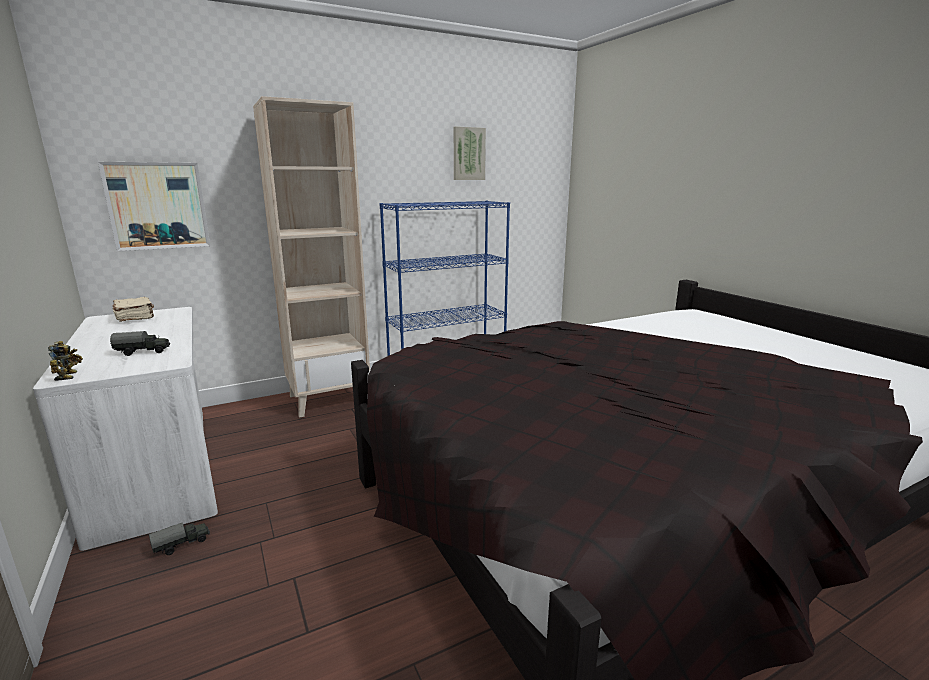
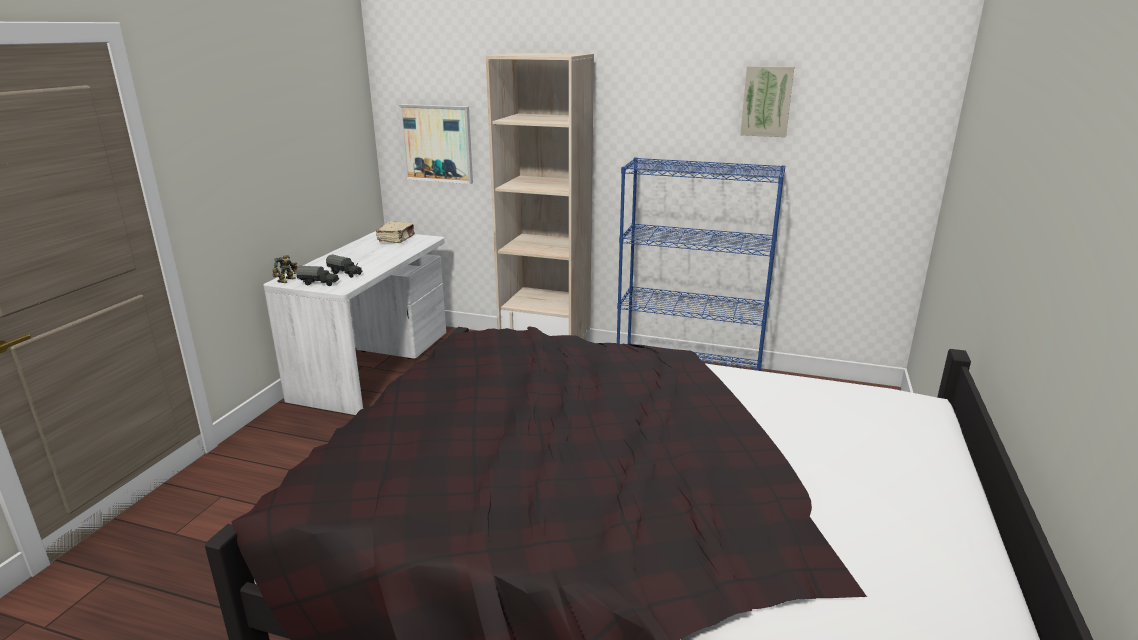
camera: 45 degrees right, 5 degrees up
toy truck [149,523,210,555] -> toy truck moved to [296,266,339,286]

